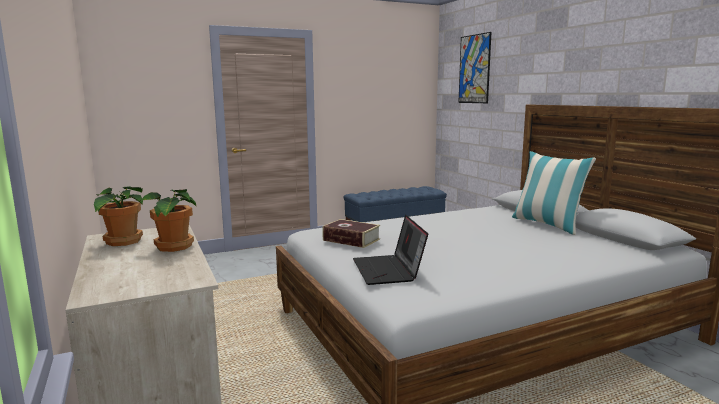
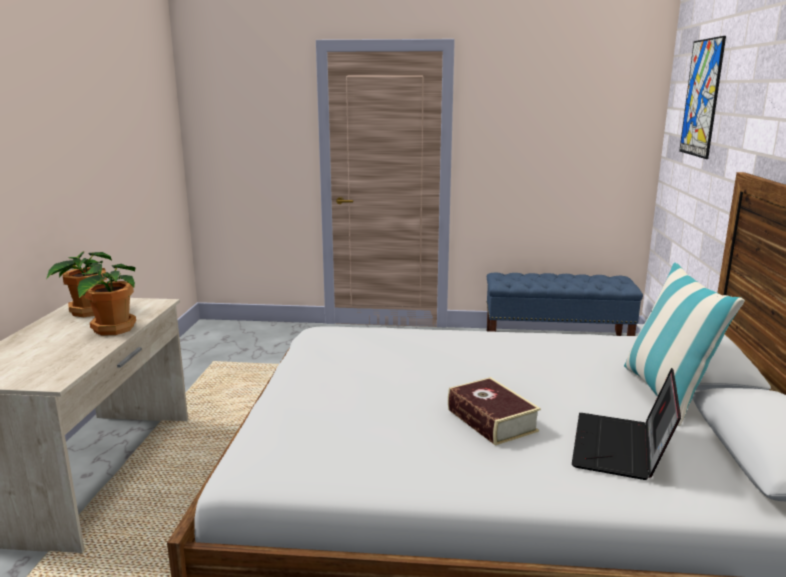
camera: 30 degrees right, 5 degrees up
book [322,219,380,248] -> book moved to [448,377,541,446]
laptop [353,215,428,285] -> laptop moved to [572,368,681,480]

